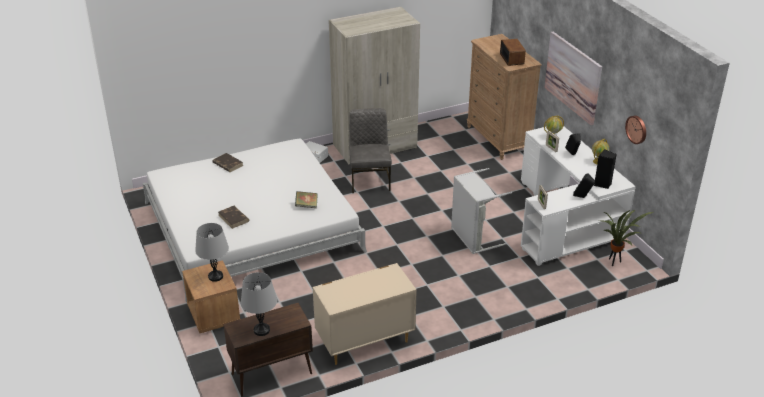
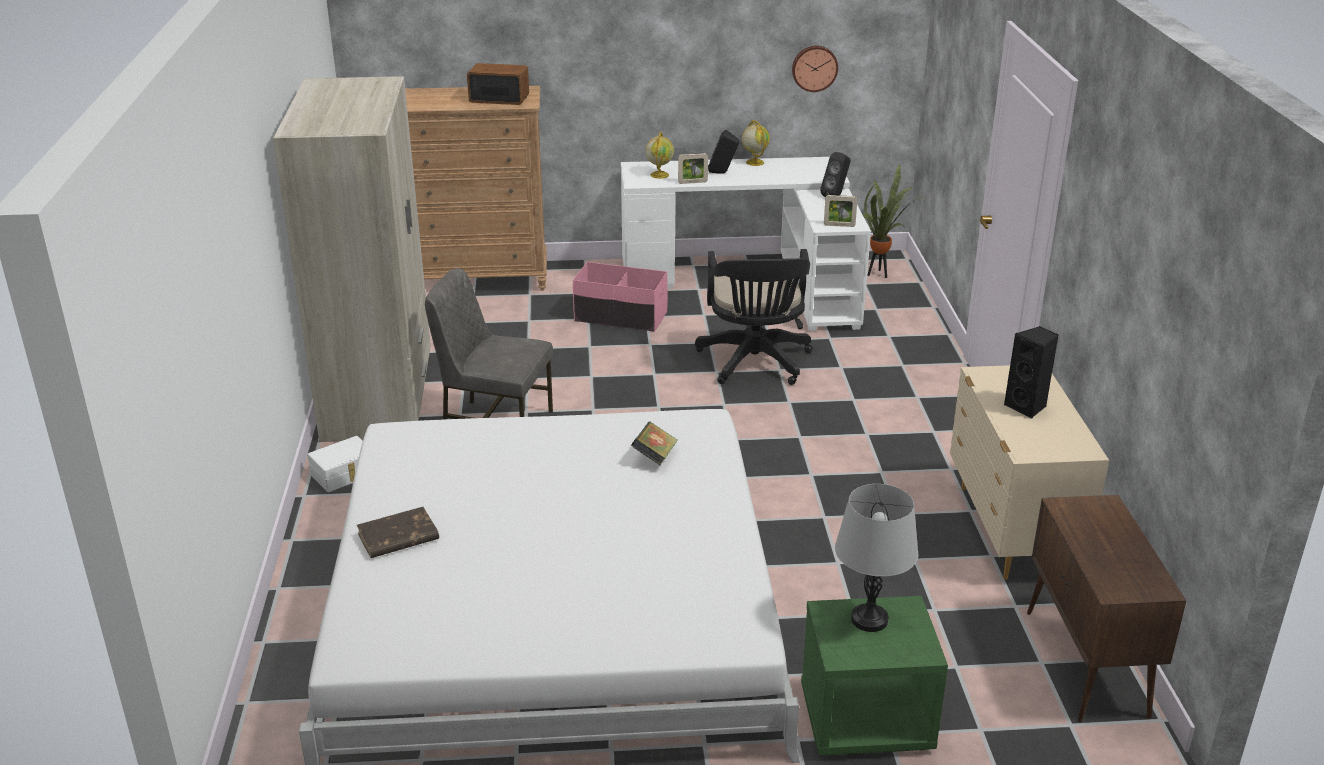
camera: 70 degrees left, 5 degrees down
brown nightstand [182,260,240,333] -> green nightstand [801,596,948,755]
brown book [218,206,249,229] -> none
grey table lamp [241,272,277,336] -> none
grey laundry basket [451,168,512,254] -> black office chair [695,249,813,385]
picture [544,32,602,125] -> none
black speaker [594,149,617,189] -> black speaker moved to [1004,326,1059,419]
none -> pink storage box [573,262,668,332]

